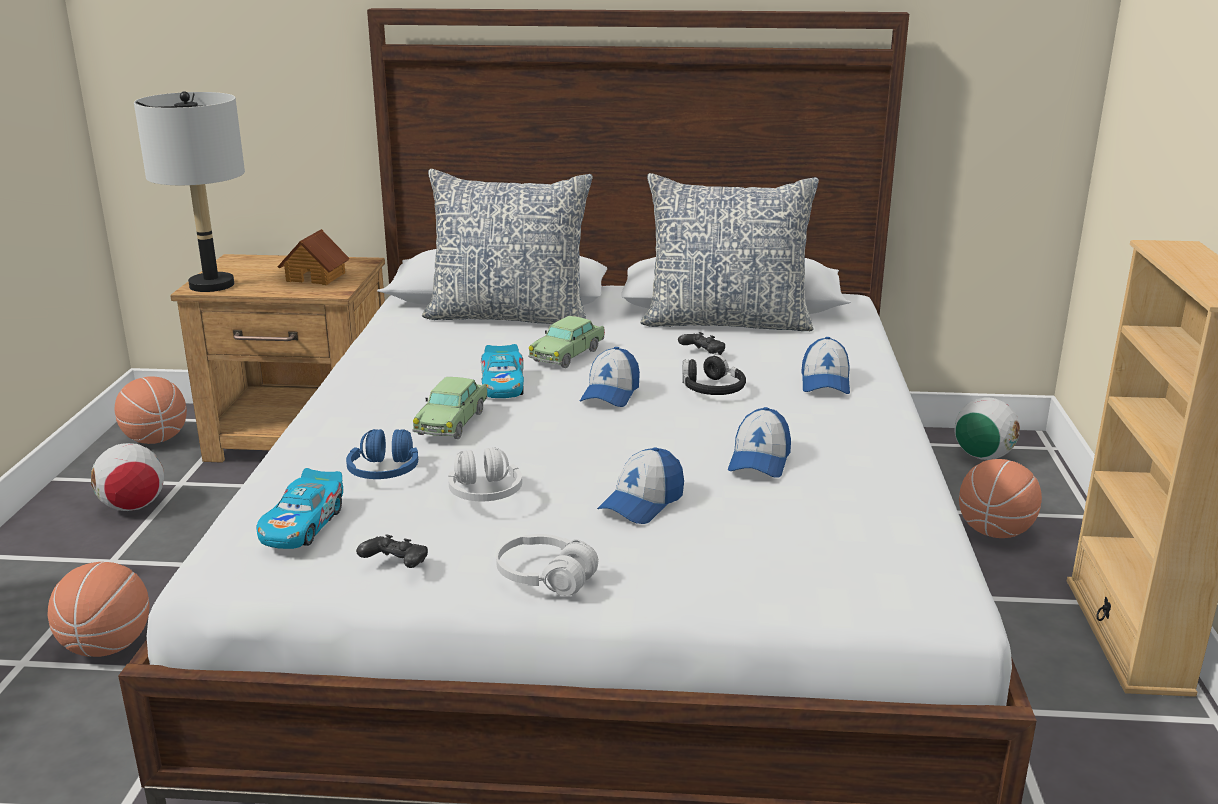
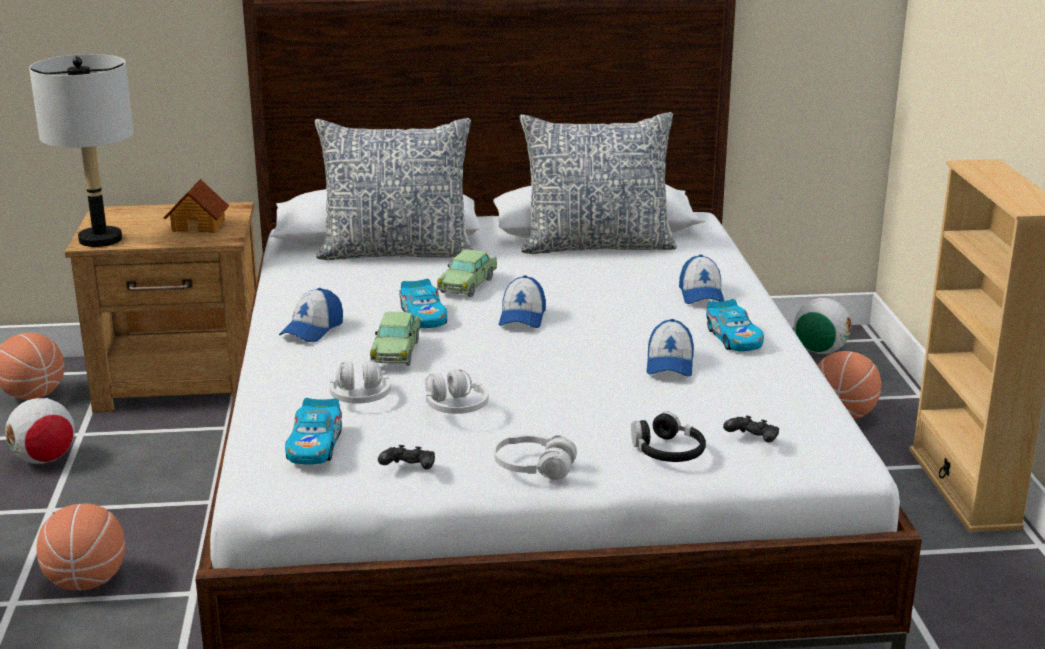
camera: 10 degrees left, 0 degrees up
blue headphones [346,429,418,479] -> white headphones [330,360,391,404]
cap [597,447,684,524] -> cap moved to [279,288,343,342]
black game controller [678,332,725,355] -> black game controller moved to [723,415,779,443]
black headphones [682,355,746,395] -> black headphones moved to [631,411,706,462]
none -> toy car [706,299,764,351]

